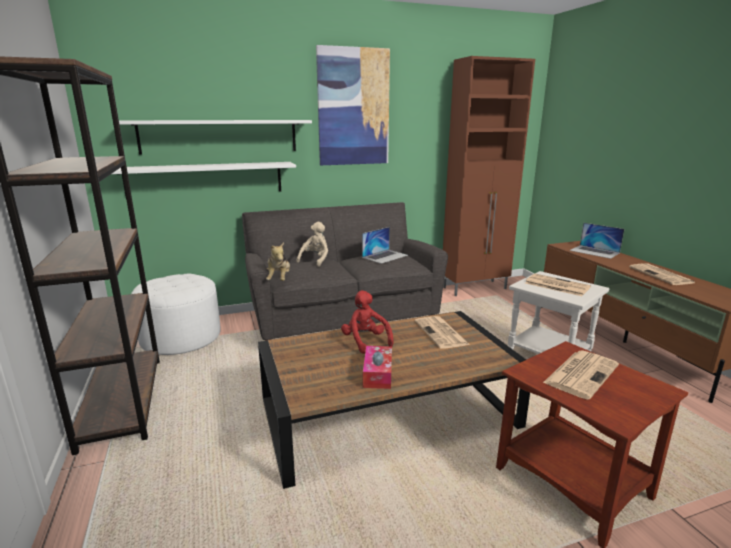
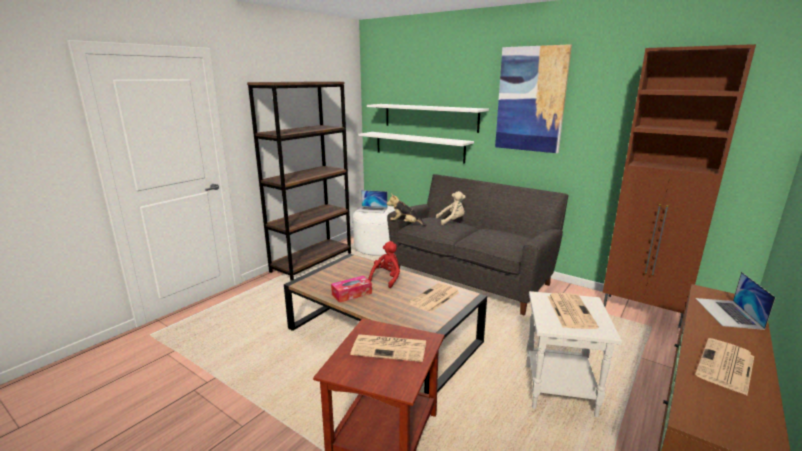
camera: 55 degrees right, 0 degrees up
plush toy [266,242,290,281] -> plush toy turned 60 degrees clockwise [387,194,427,227]
laptop [362,227,408,264] -> laptop moved to [357,190,388,213]

